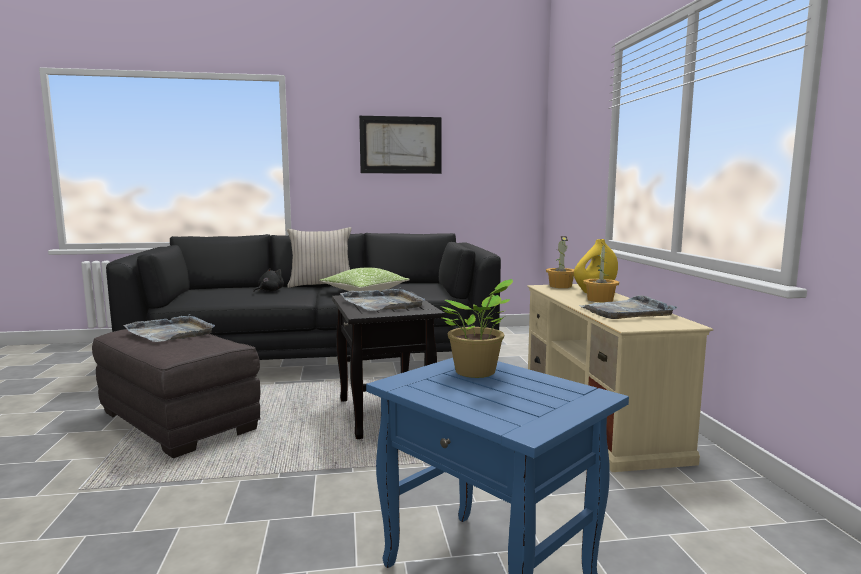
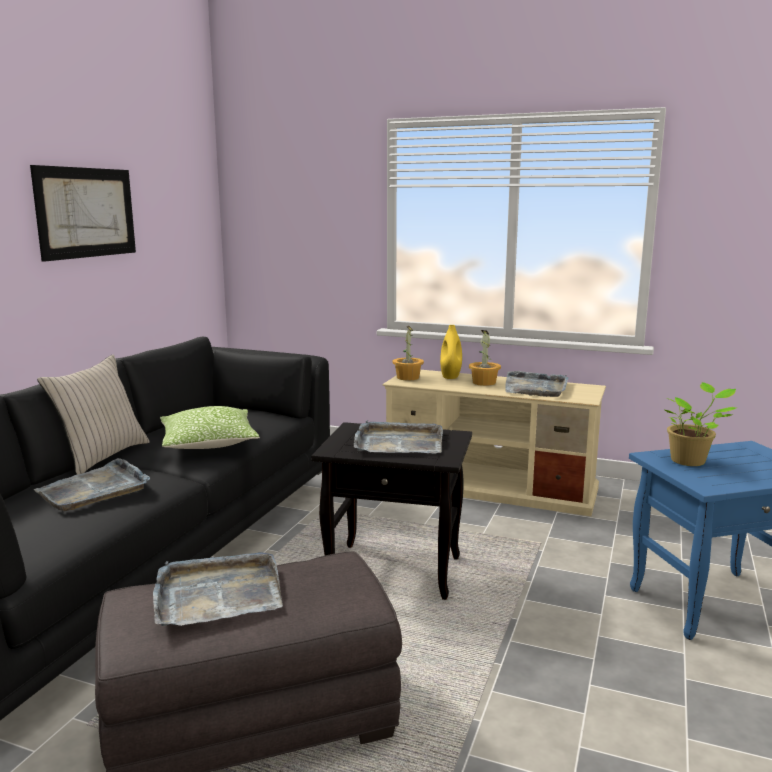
camera: 60 degrees left, 5 degrees up
black plush toy [253,268,284,292] -> grey tray [34,458,150,511]

